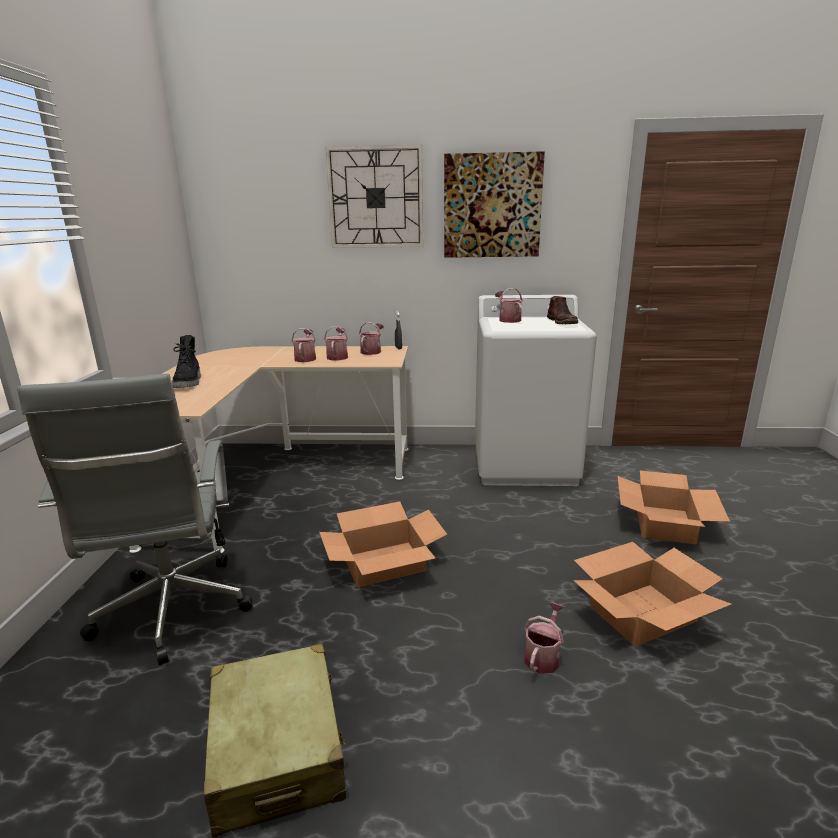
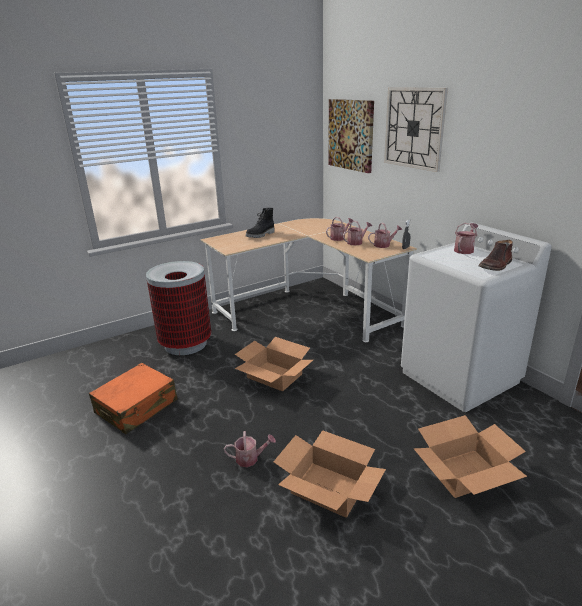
camera: 55 degrees right, 5 degrees up
grey office chair [17,374,252,665] -> trash can [146,261,211,355]
beige suitcase [204,644,346,838] -> orange suitcase [89,363,178,434]
picture [444,151,545,258] -> picture moved to [329,99,374,173]

